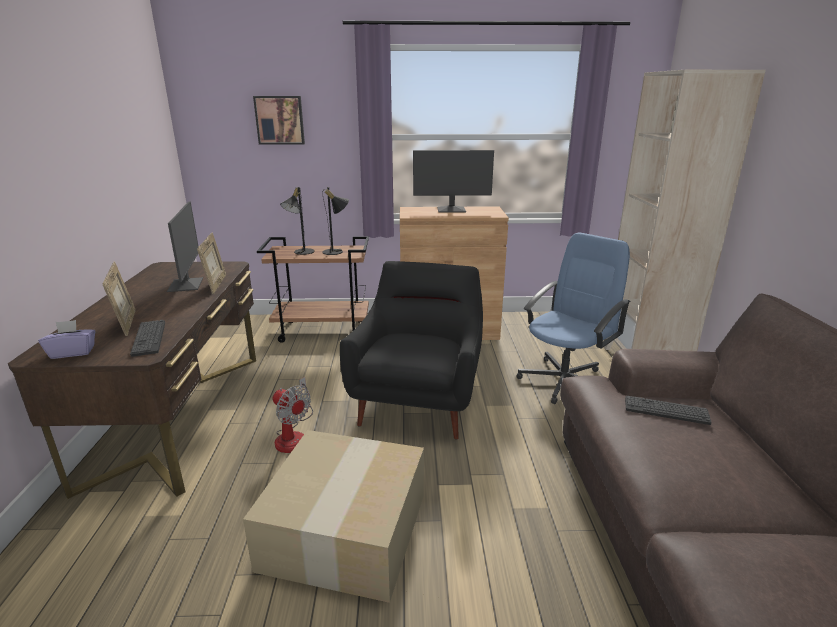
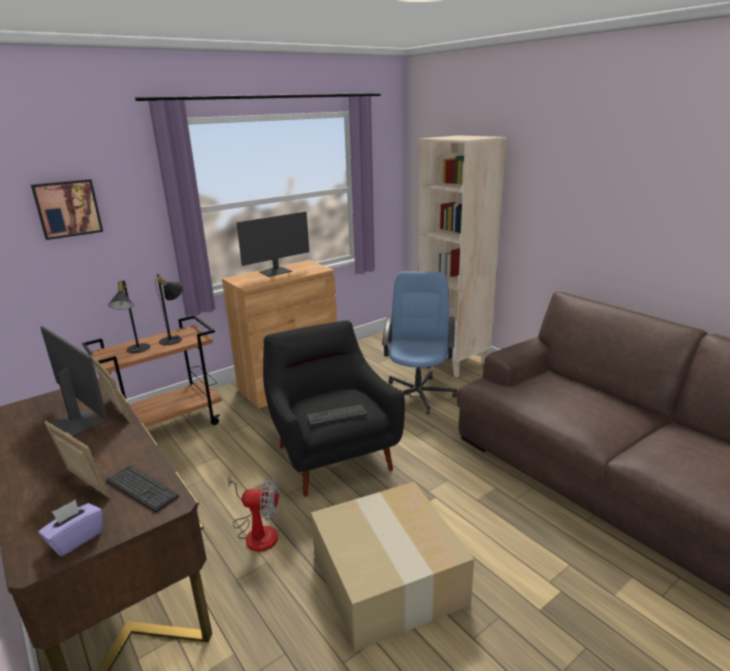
camera: 35 degrees left, 0 degrees up
keyboard [625,396,712,425] -> keyboard moved to [307,405,367,426]

